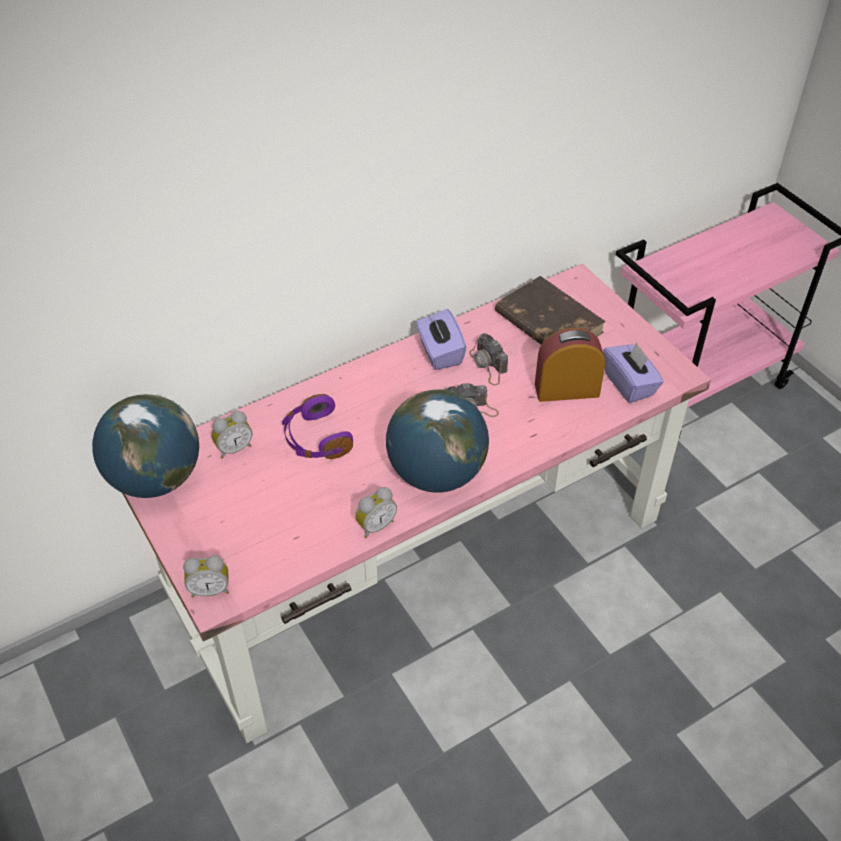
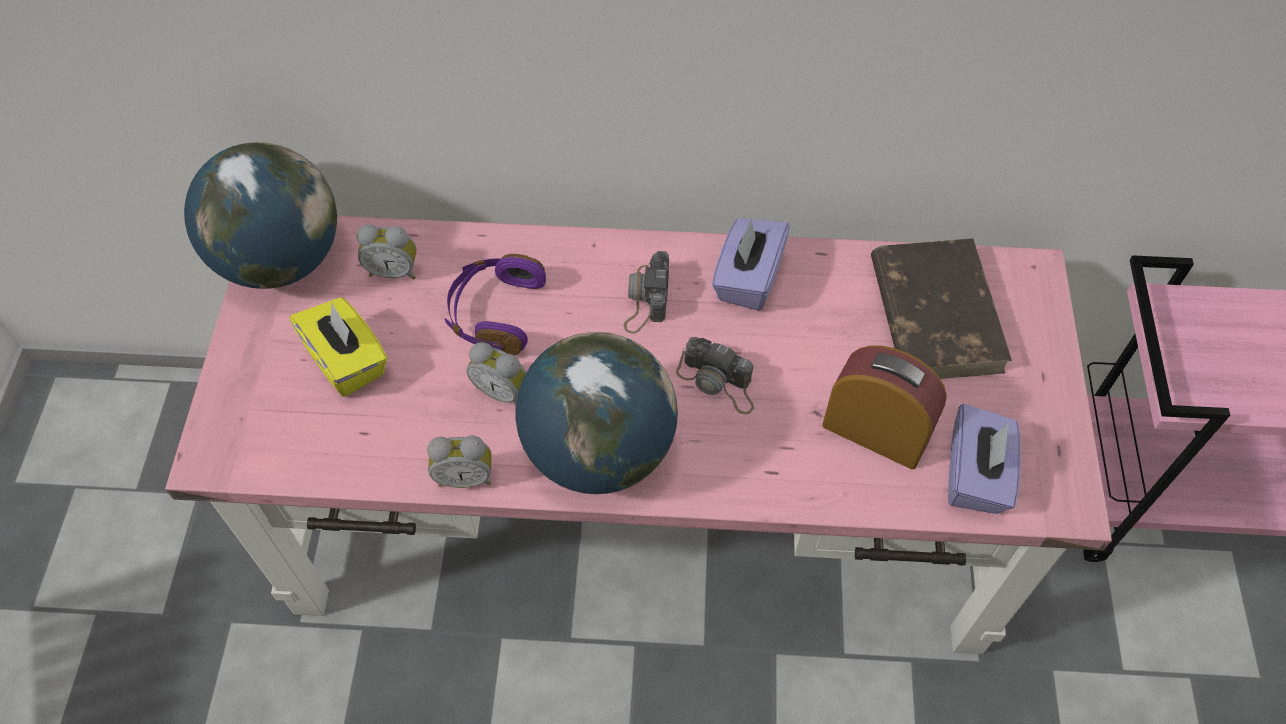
camera: 35 degrees right, 10 degrees up
alarm clock [183,555,229,598] -> alarm clock moved to [467,342,527,406]
camera [469,333,508,385] -> camera moved to [624,251,669,334]
none -> yellow tissue box [290,297,388,397]

